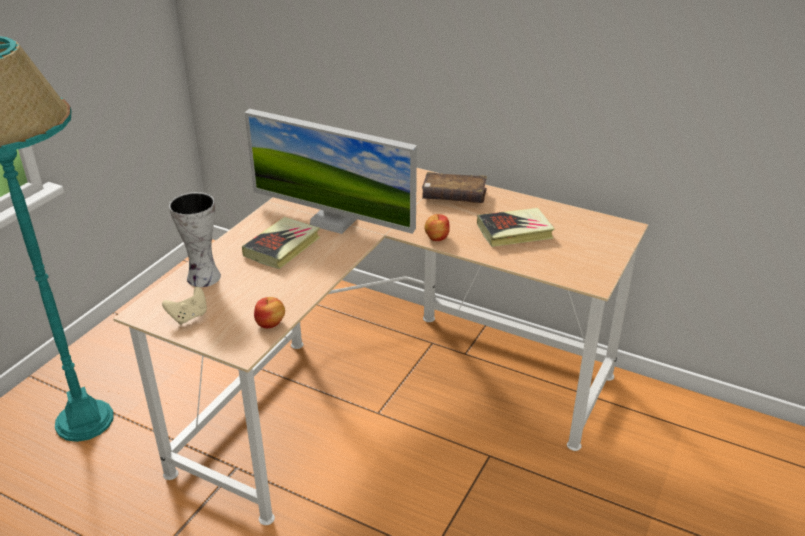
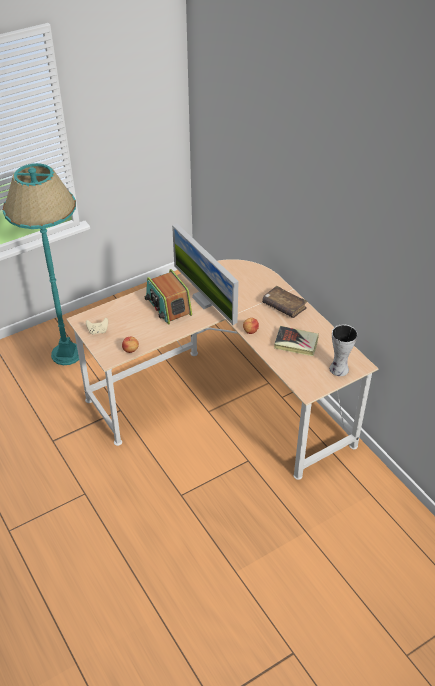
camera: 30 degrees right, 10 degrees up
vase [169,192,221,287] -> vase moved to [329,324,358,376]
book [242,217,320,269] -> radio [144,269,192,325]

